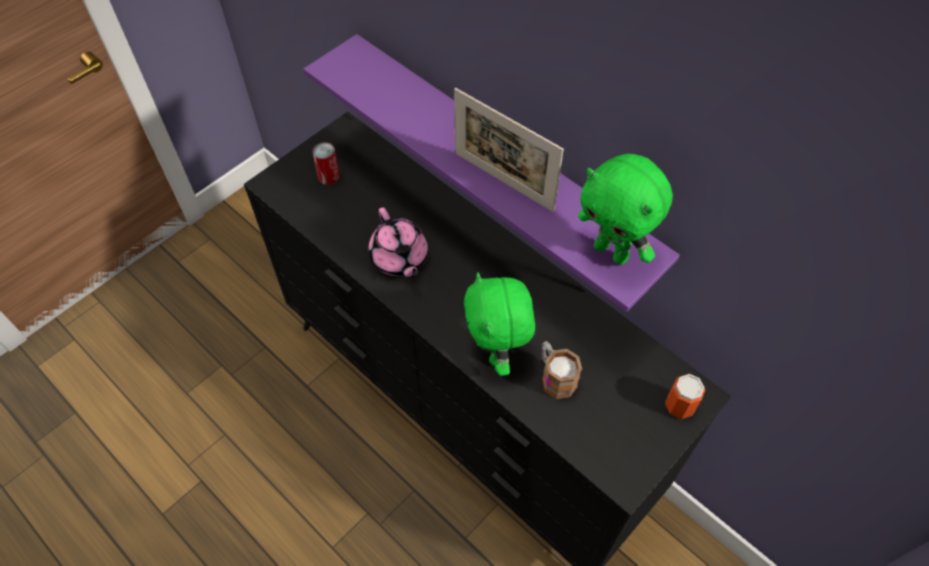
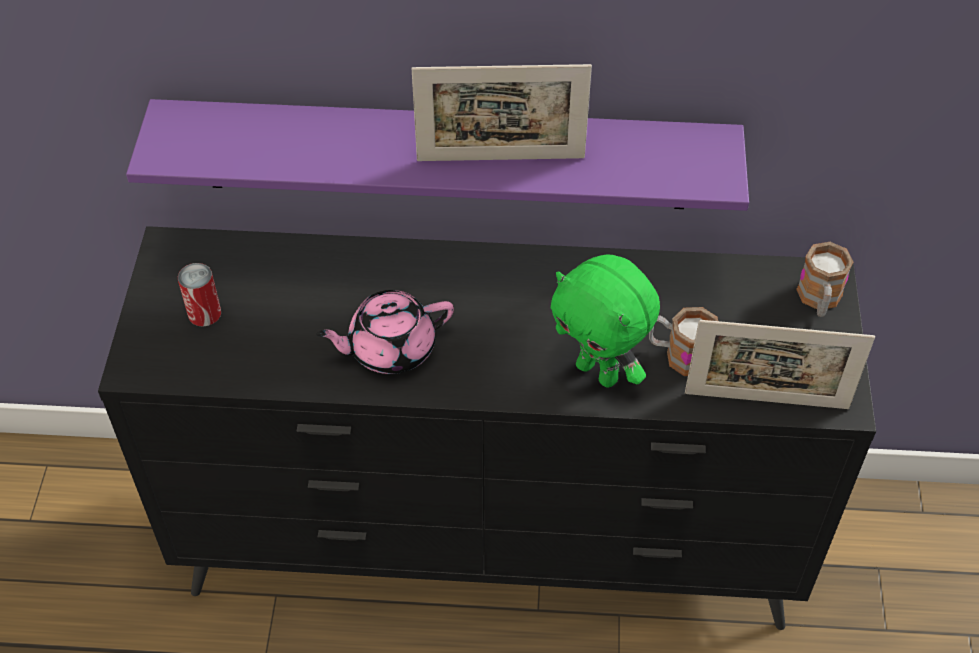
camera: 40 degrees left, 5 degrees down
pink teapot [368,207,428,277] -> pink teapot turned 135 degrees clockwise [316,290,454,374]
green plush toy [578,154,673,265] -> none
can [665,374,705,419] -> mug [796,242,853,317]
none -> picture frame [685,320,875,409]

